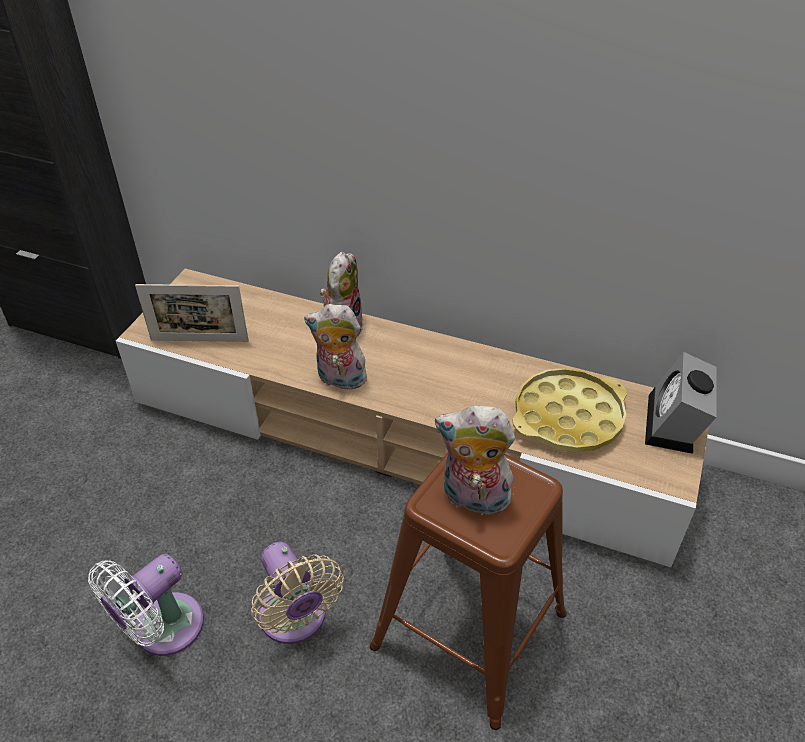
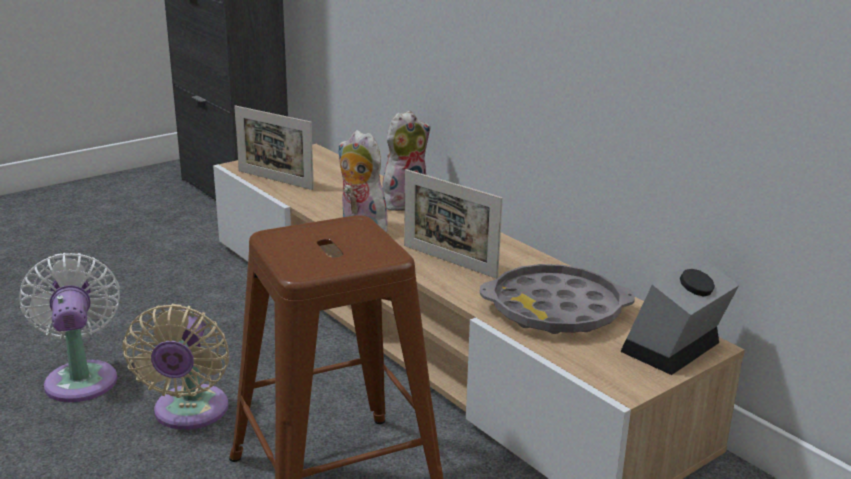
camera: 30 degrees right, 20 degrees down
white fan [88,554,204,656] -> white fan turned 90 degrees clockwise [19,253,120,402]
plush toy [435,405,515,515] -> none
yellow tray [513,368,627,452] -> grey tray [480,264,635,334]
none -> picture frame [404,169,503,279]

